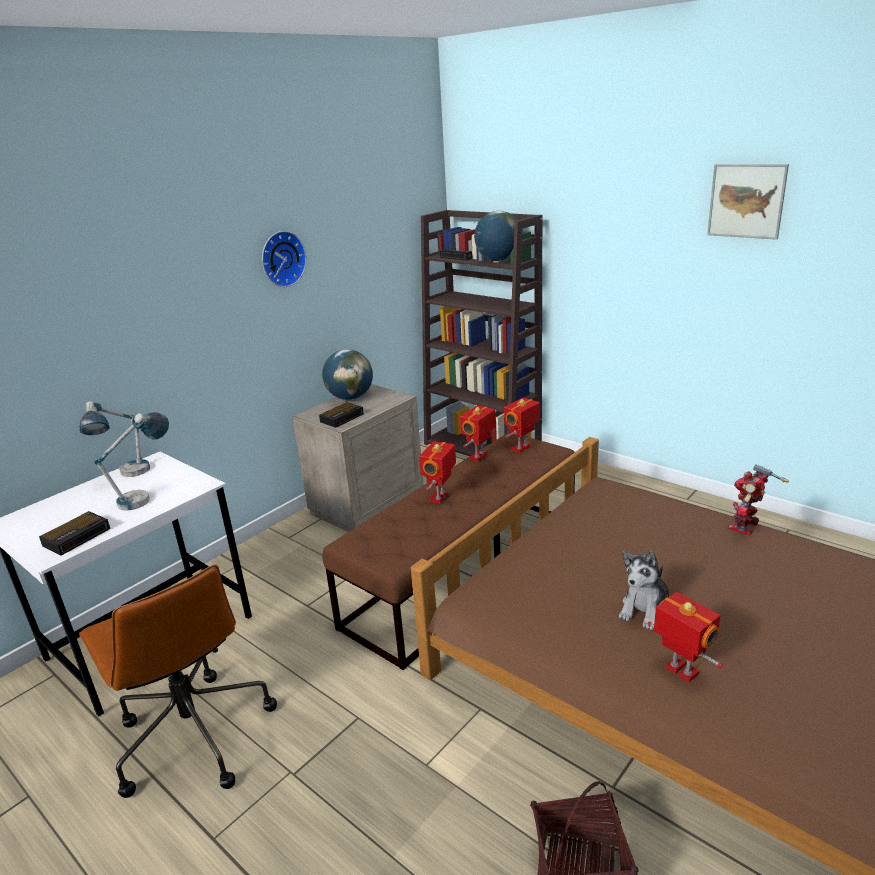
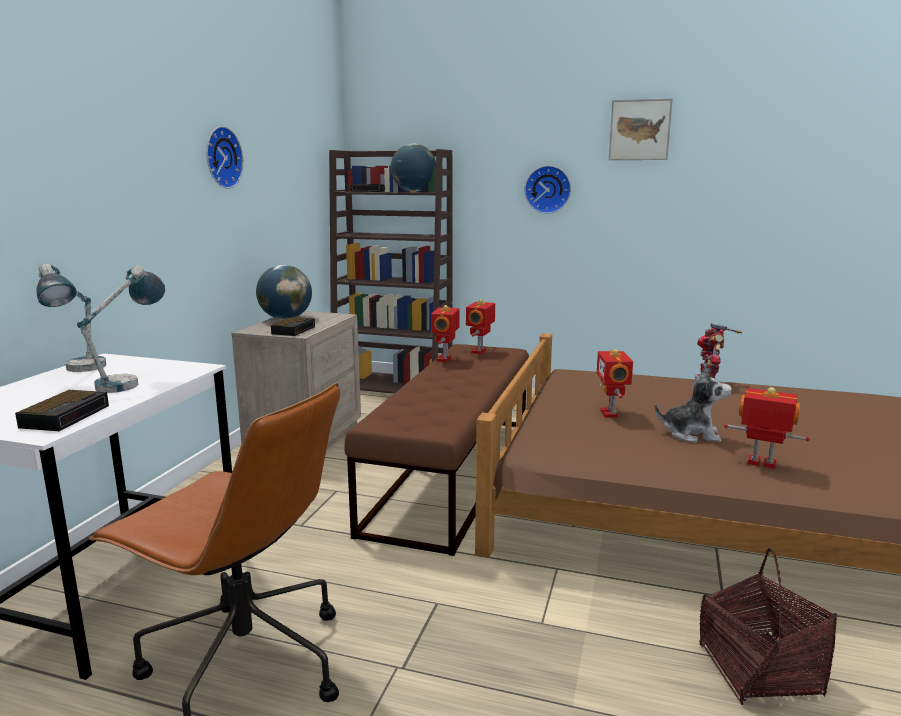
camera: 25 degrees left, 10 degrees down
toy robot [419,441,456,504] -> toy robot moved to [597,349,633,418]
plush toy [619,551,669,630] -> plush toy turned 90 degrees counterclockwise [655,364,732,443]
none -> wall clock [524,165,571,214]

